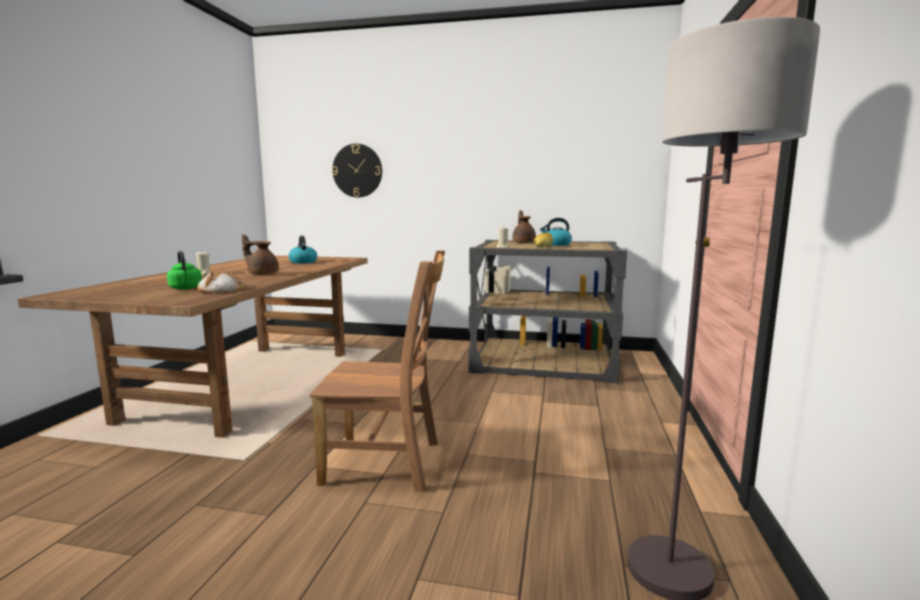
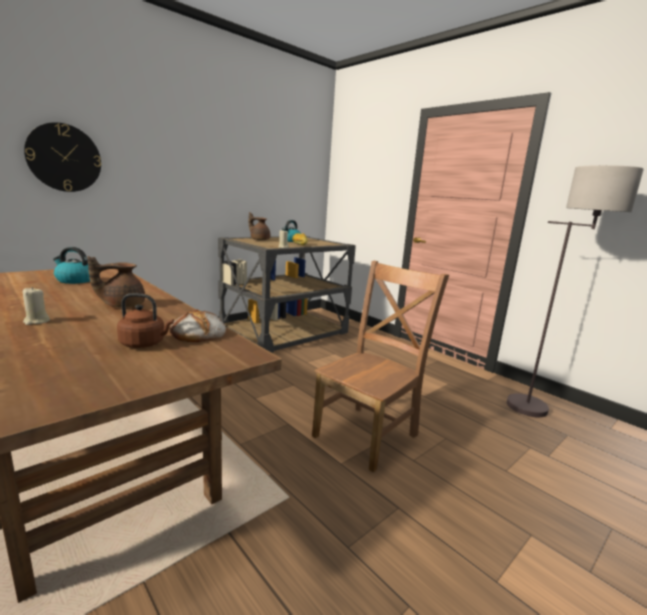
camera: 55 degrees left, 5 degrees up
green kettle [167,250,202,290] -> brown kettle [117,293,174,348]

